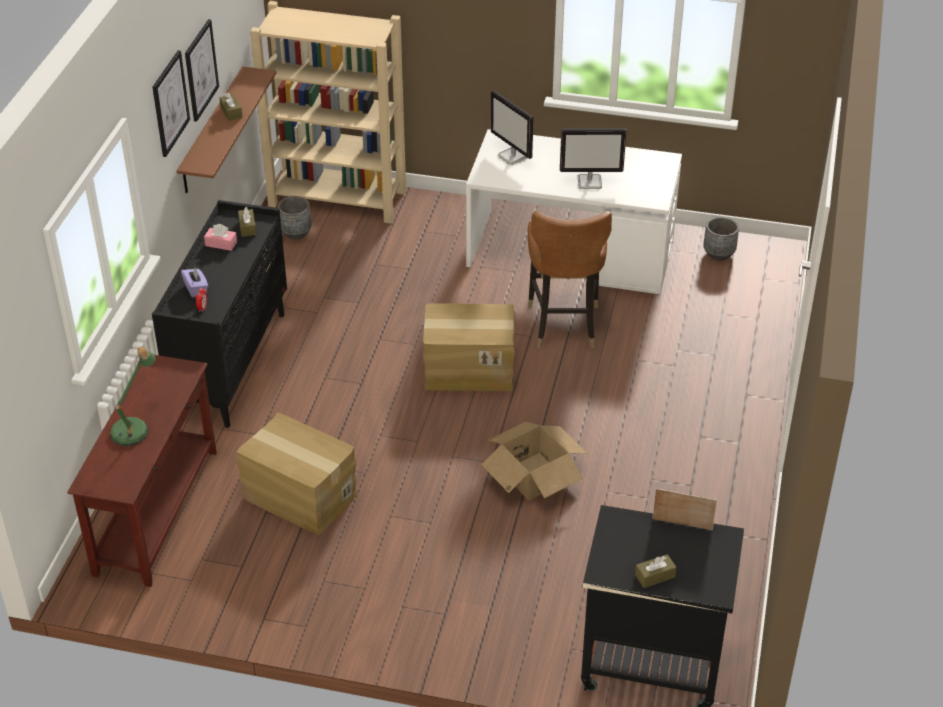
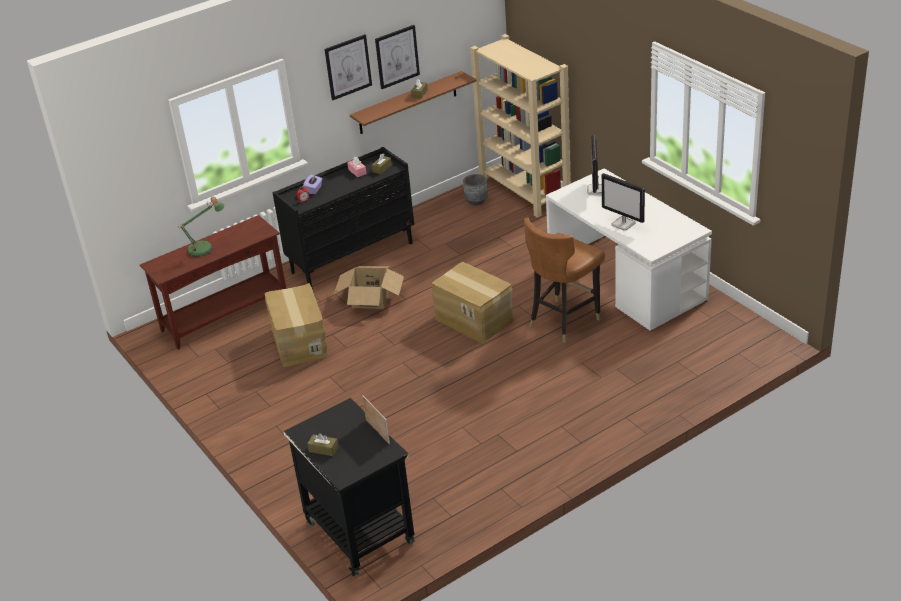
camera: 45 degrees right, 5 degrees down
cardboard box [481,422,588,500] -> cardboard box moved to [334,266,404,309]
grey planter [704,217,739,261] -> none

